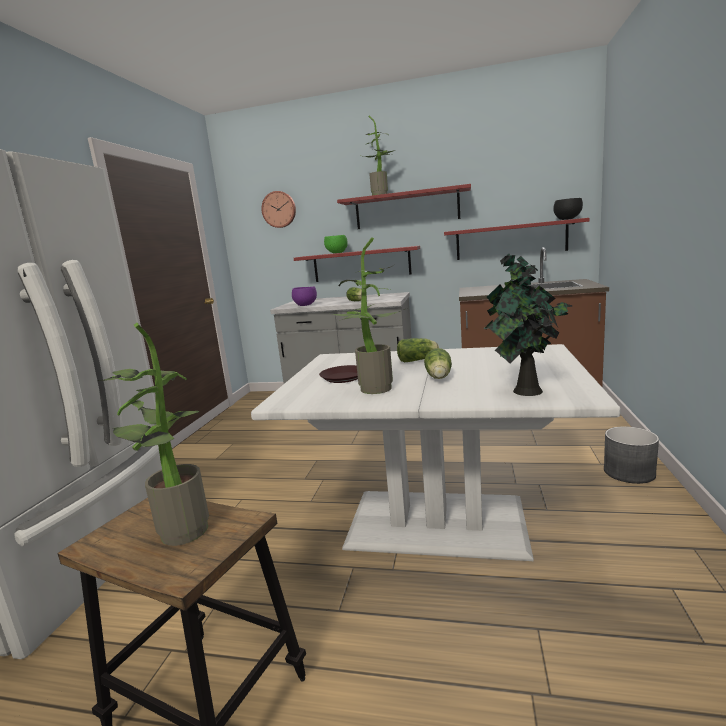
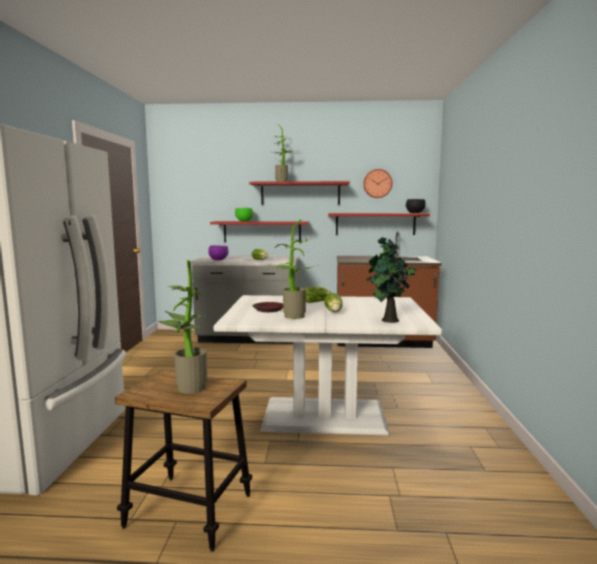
camera: 10 degrees left, 5 degrees down
wall clock [261,191,296,228] -> wall clock moved to [363,169,392,198]
grey planter [604,426,659,484] -> none

